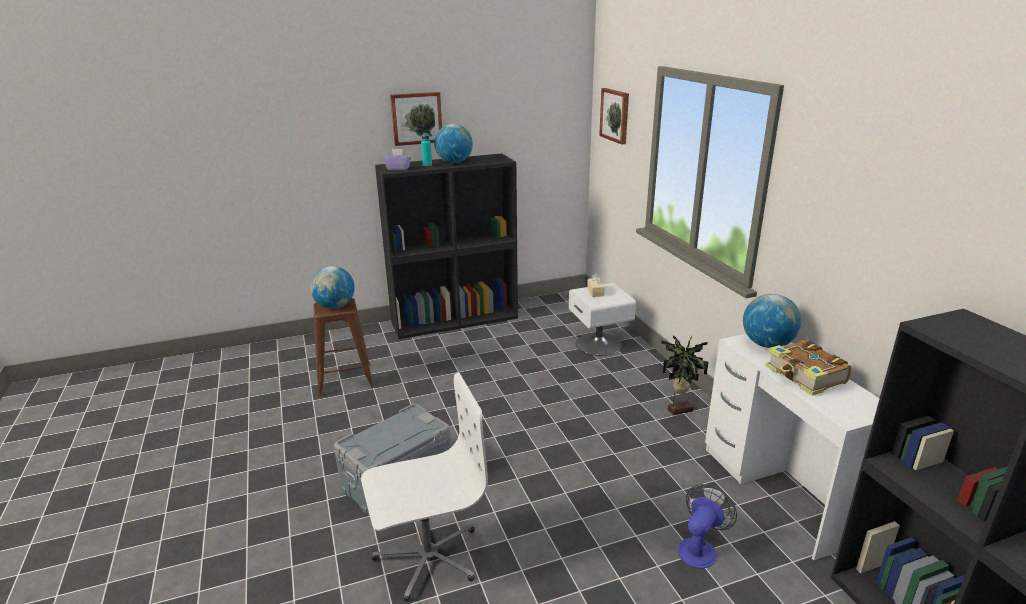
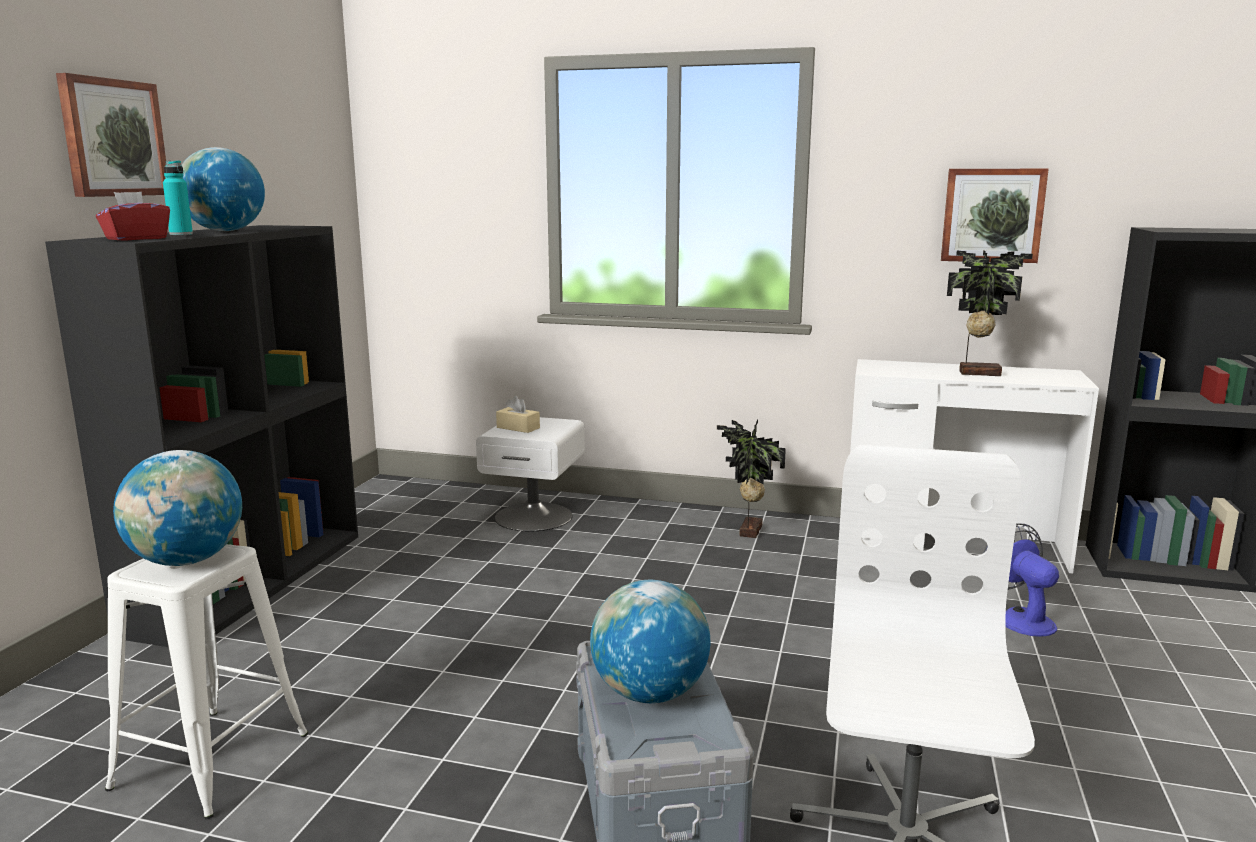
camera: 55 degrees left, 10 degrees down
brown stool [313,298,374,396] -> white stool [105,544,308,819]
purple tissue box [383,149,411,170] -> red tissue box [96,192,170,241]
picture [599,88,629,145] -> picture moved to [941,169,1049,263]
globe [743,294,801,348] -> globe moved to [590,580,711,703]
book [766,340,852,396] -> potted plant [947,250,1033,376]

